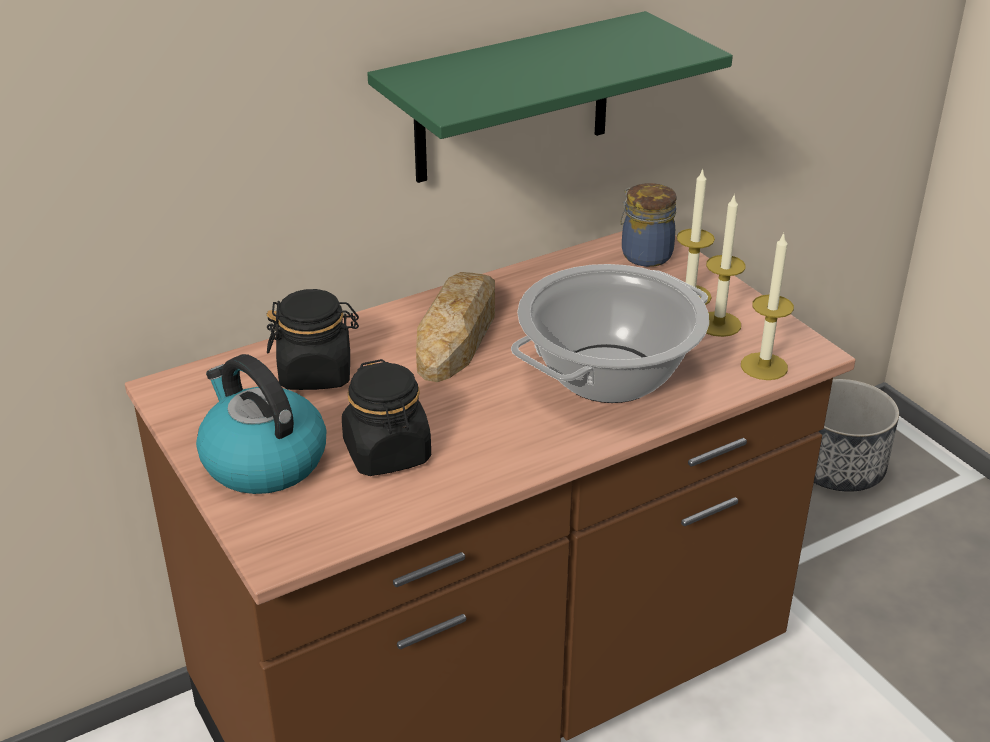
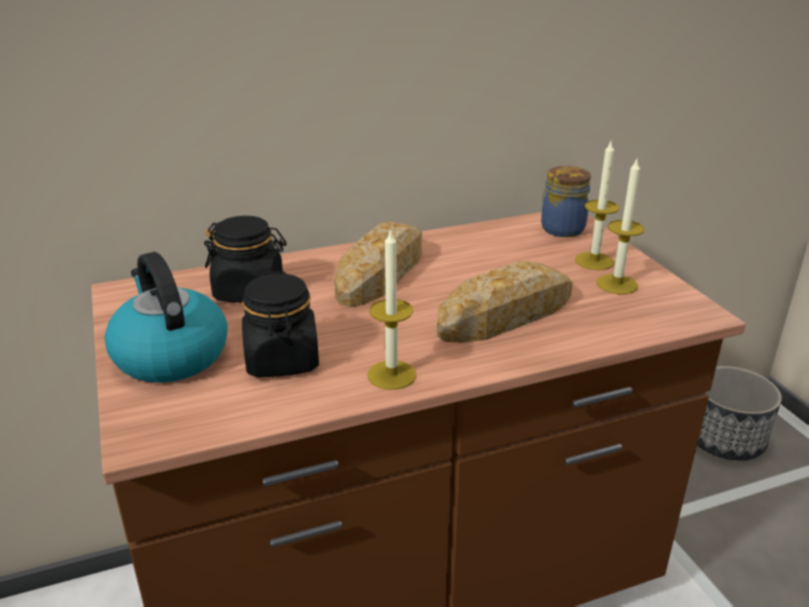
camera: 10 degrees right, 5 degrees down
green shelf [367,11,733,183] -> none
cooking pot [511,264,709,403] -> bread [437,261,573,343]
candle [741,233,794,380] -> candle moved to [368,228,416,390]

